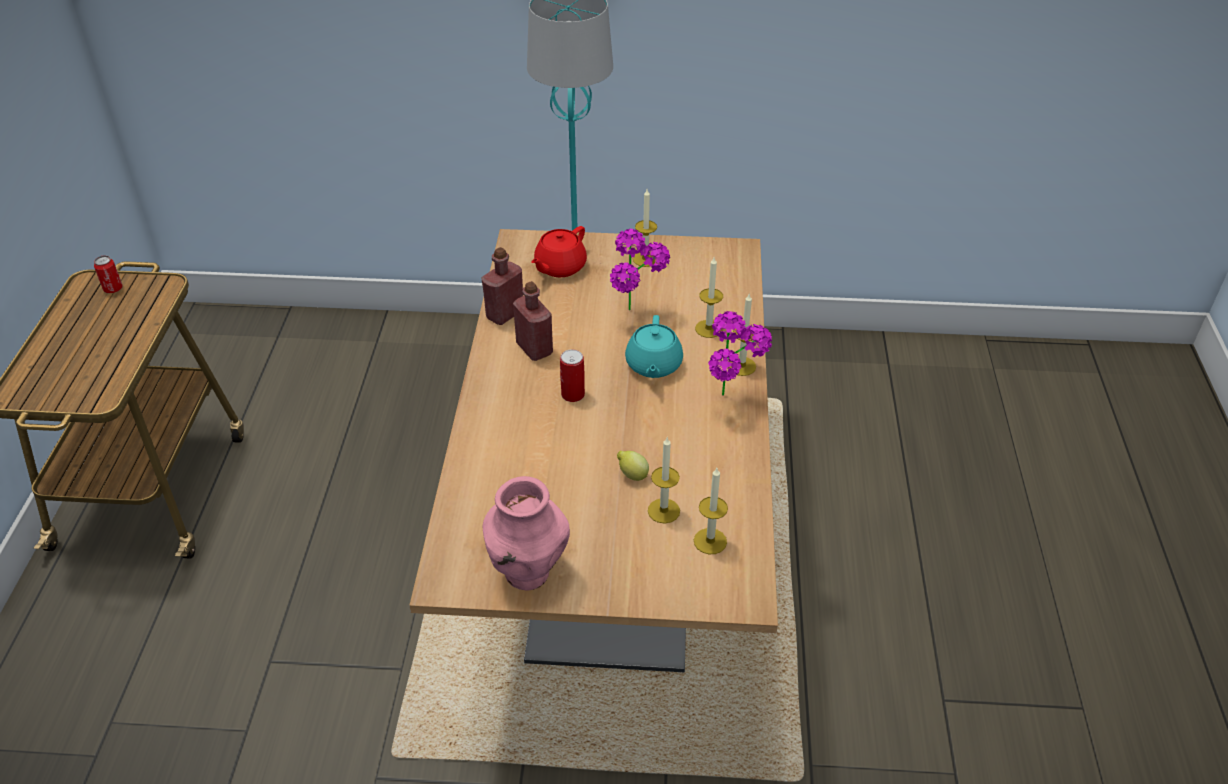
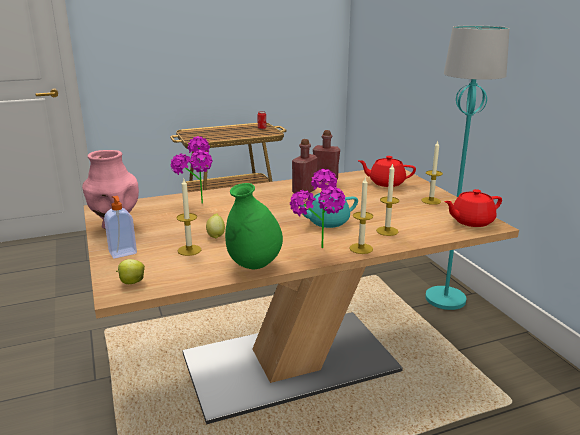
camera: 65 degrees right, 20 degrees down
can [560,349,585,402] -> none
potted plant [610,229,670,311] -> potted plant moved to [170,136,213,204]
candle [694,468,728,554] -> none
none -> soap dispenser [104,196,137,259]
none -> apple [116,259,145,284]
none -> green vase [225,183,283,269]
none -> red teapot [444,189,502,227]

